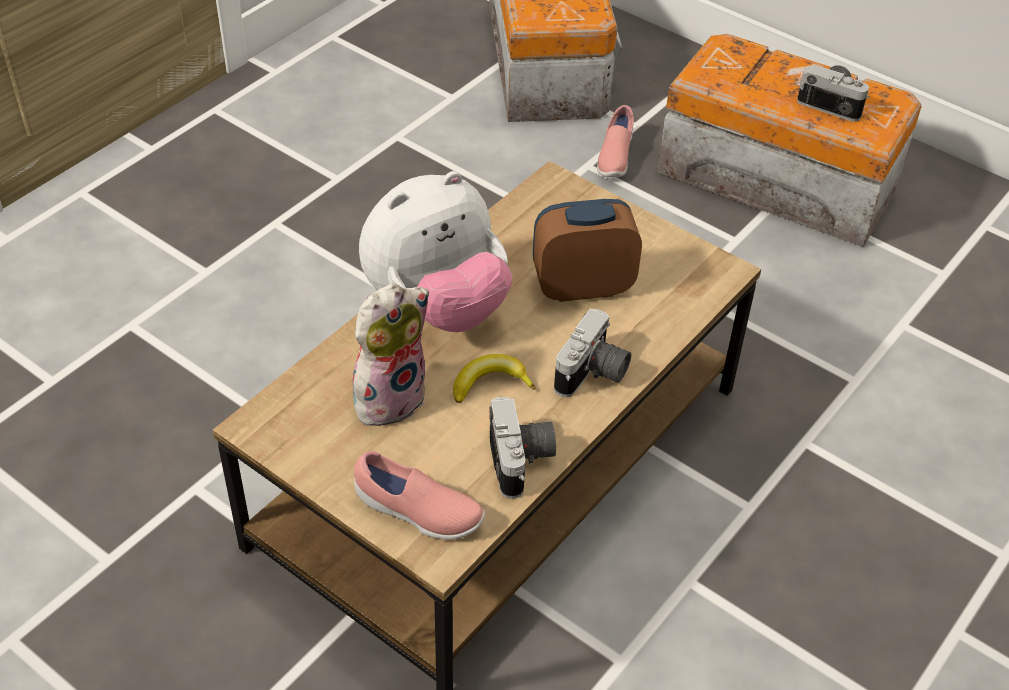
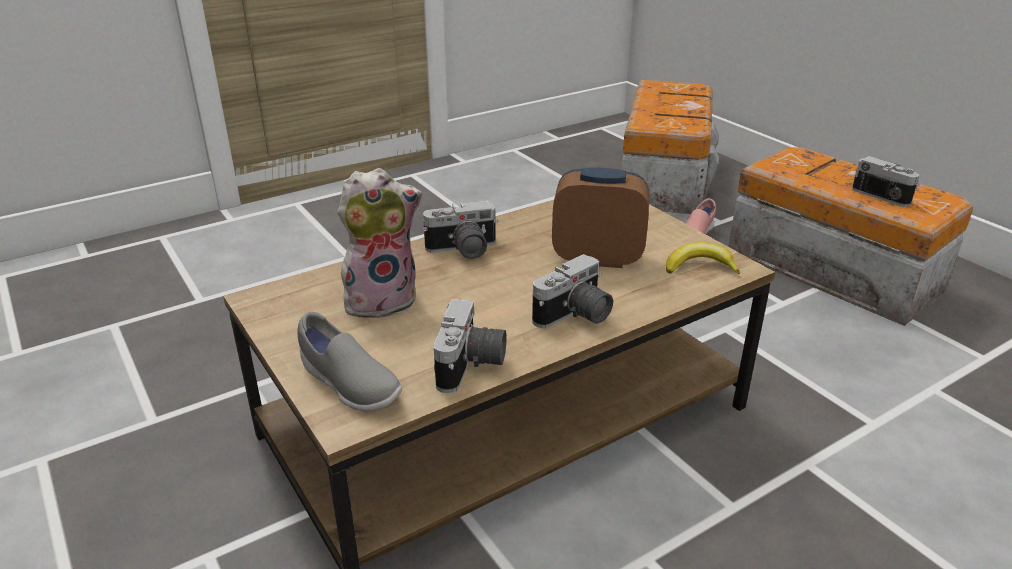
camera: 20 degrees right, 15 degrees down
pink shoe [354,451,485,540] -> grey shoe [297,312,402,411]
plush toy [359,171,512,332] -> camera [423,201,498,259]
banana [453,354,535,403] -> banana moved to [666,242,740,274]

